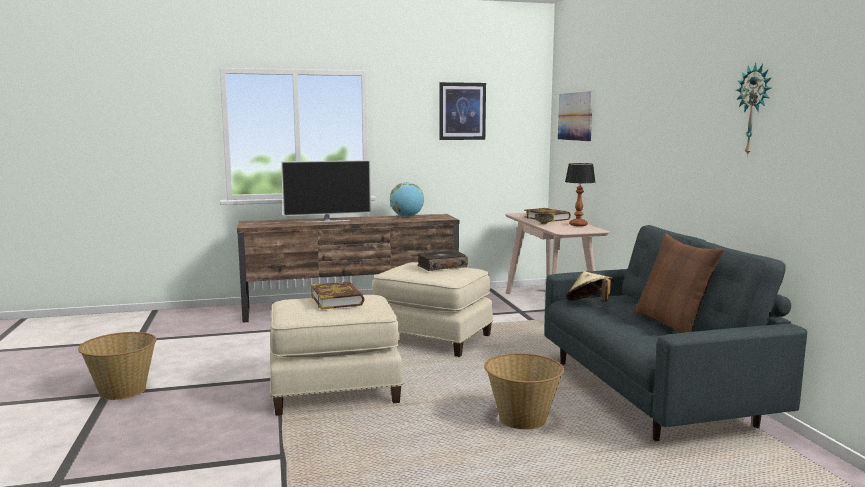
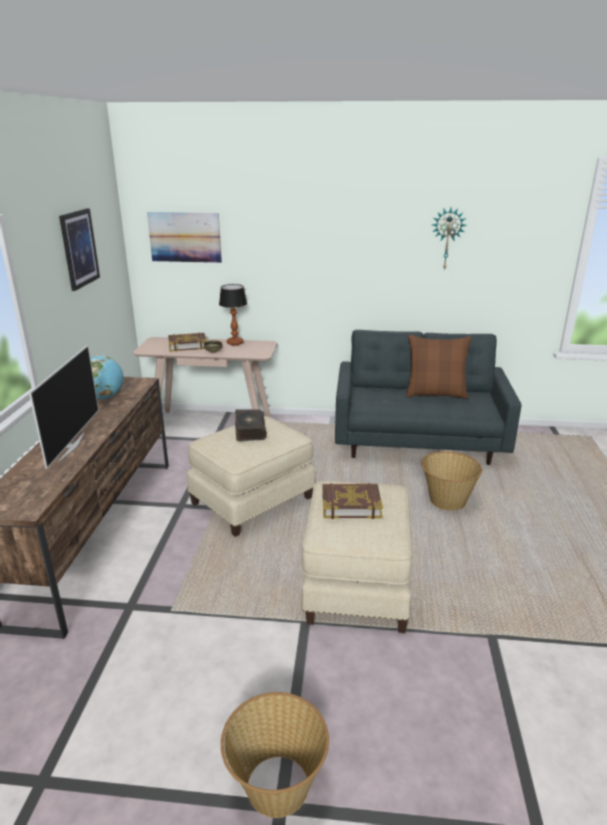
camera: 70 degrees left, 15 degrees up
beige hat [566,271,614,302] -> none

